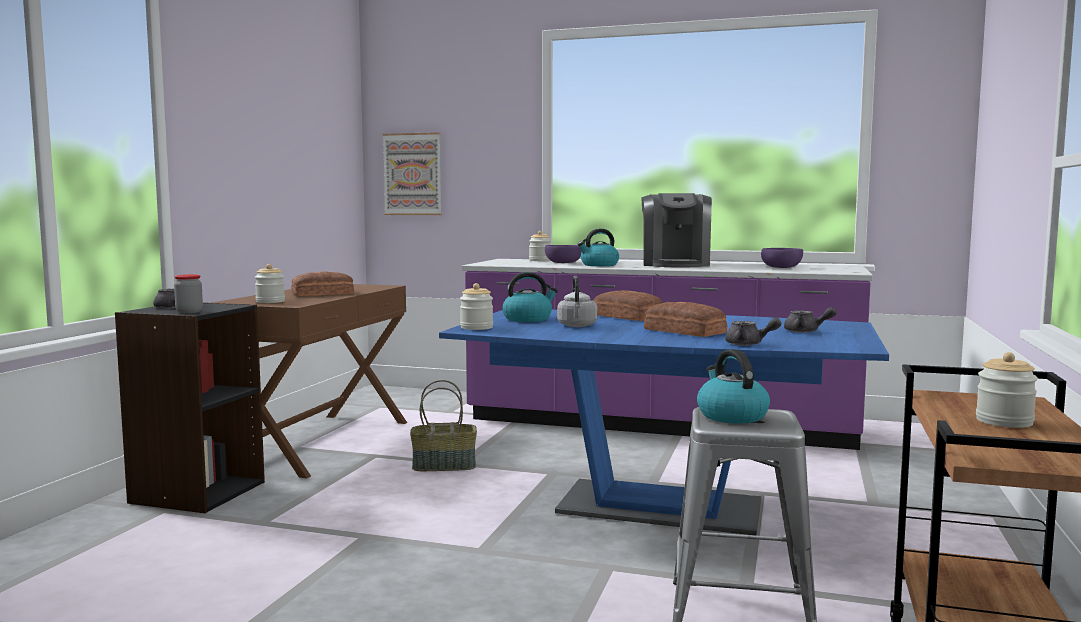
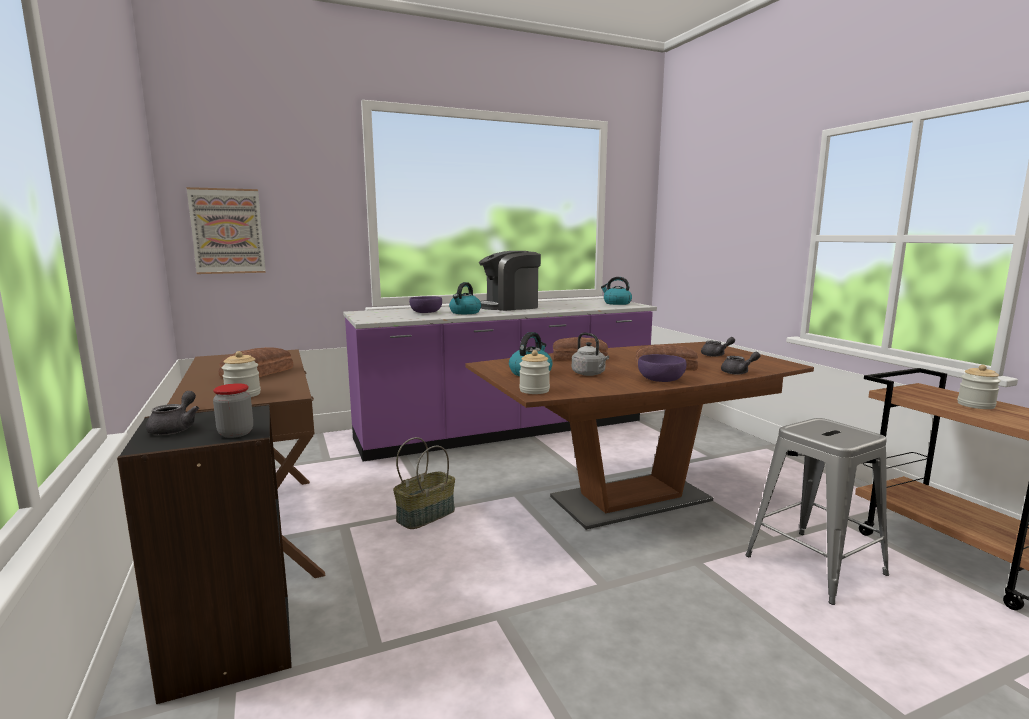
camera: 40 degrees left, 5 degrees up
blue dining table [439,310,889,535] -> brown dining table [466,342,814,530]
jar [529,231,551,261] -> none
coffee machine [641,193,712,267] -> coffee machine turned 105 degrees clockwise [479,251,541,311]
kettle [697,349,770,424] -> kettle moved to [601,277,632,305]
purple bowl [761,248,803,268] -> purple bowl moved to [638,354,687,382]

